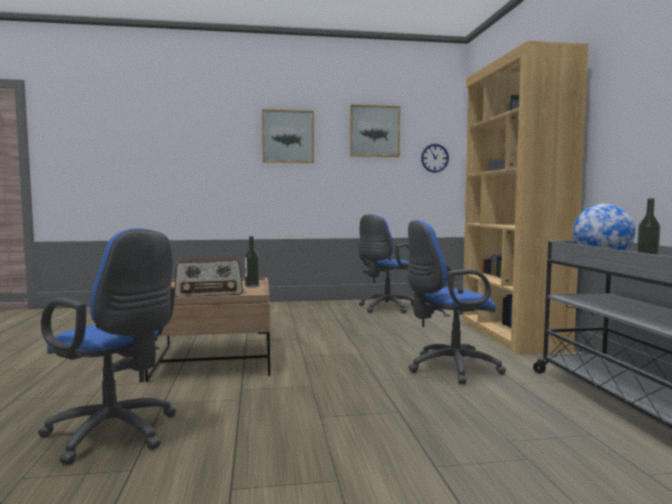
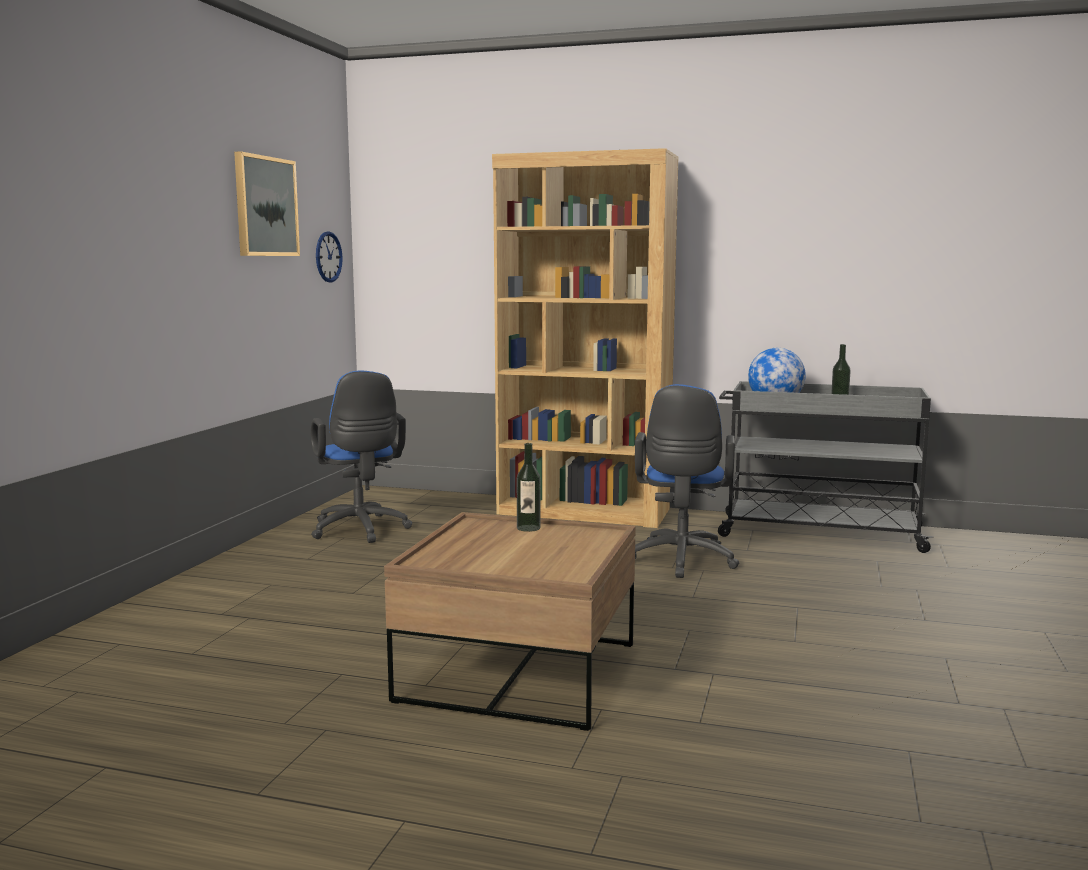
camera: 65 degrees left, 5 degrees up
blue office chair [38,228,176,465] -> none
radio [174,258,243,297] -> none
picture [262,109,314,163] -> none

